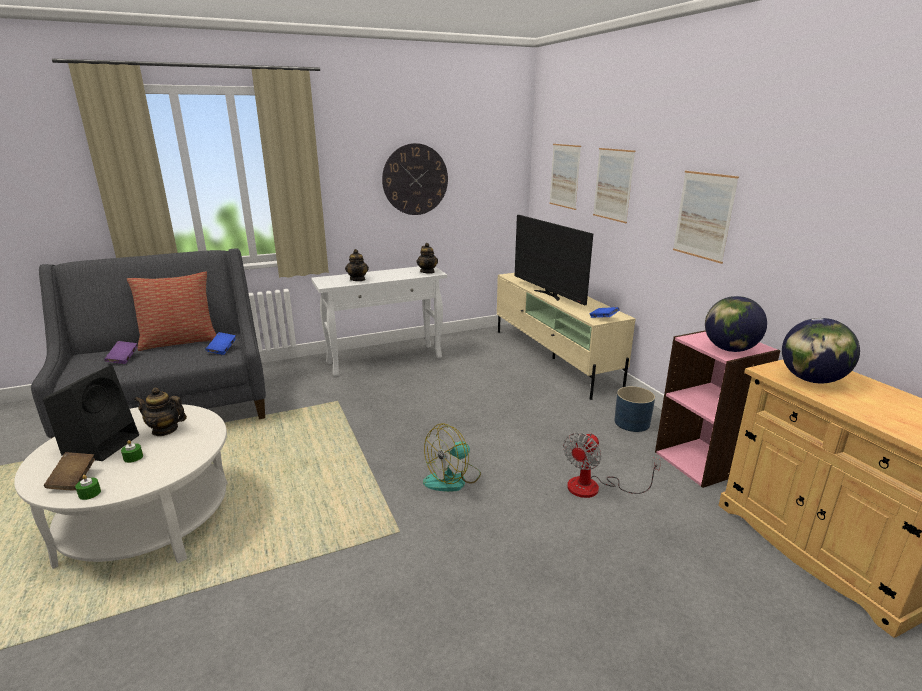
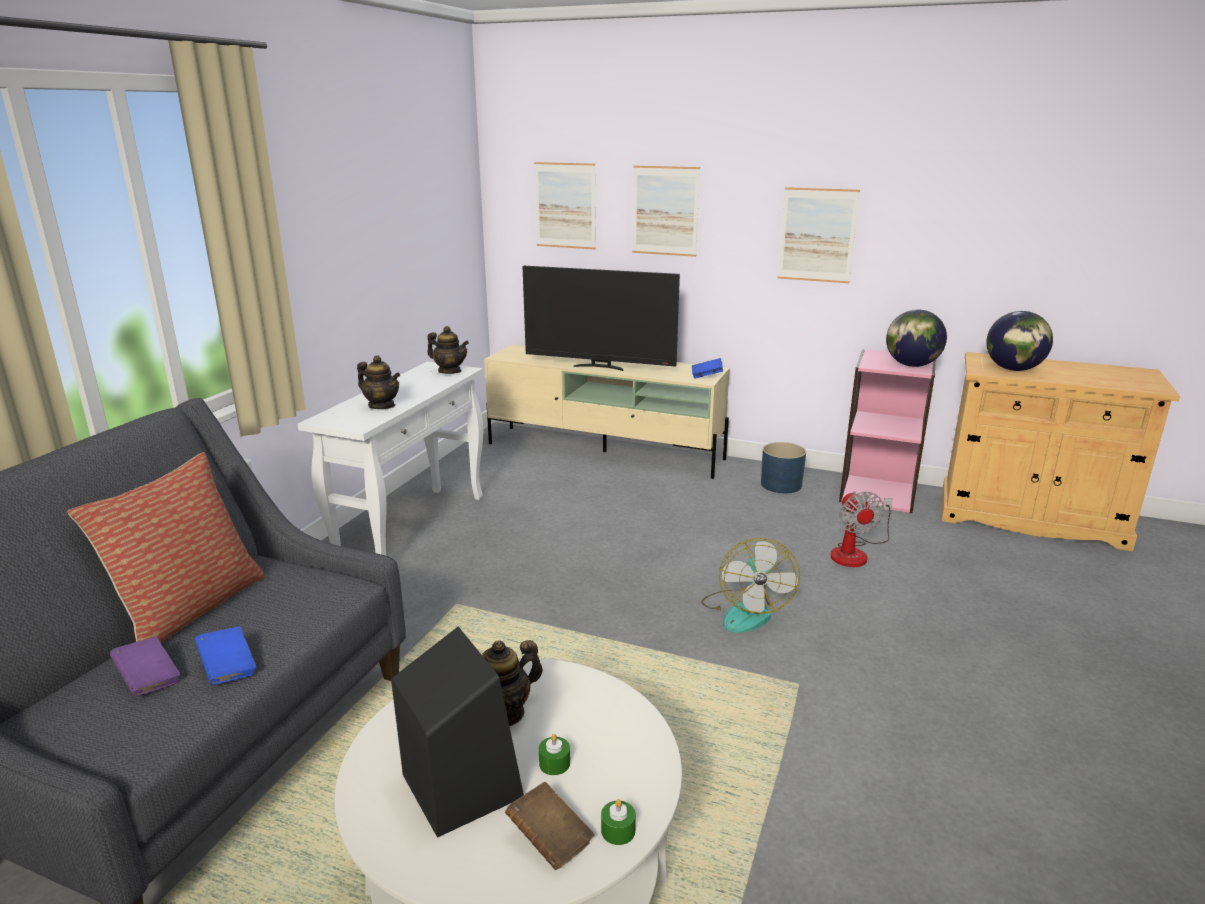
camera: 45 degrees left, 0 degrees up
blue book [206,332,236,355] -> blue book moved to [195,626,256,685]
wall clock [382,143,448,215] -> none

